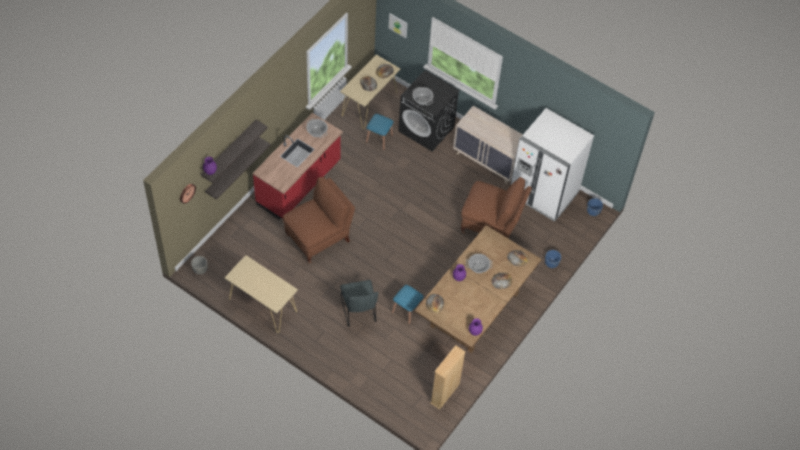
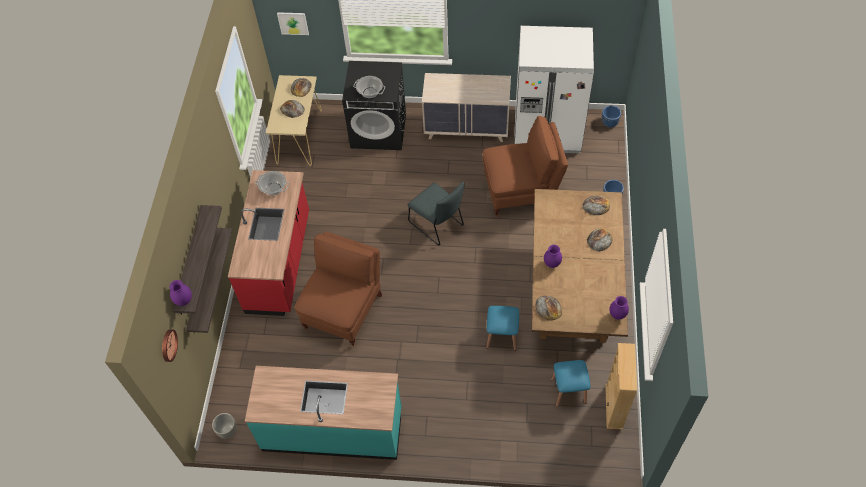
camera: 25 degrees left, 0 degrees up
beige console table [224,255,298,333] -> turquoise counter [245,366,402,460]
grey chair [340,280,379,327] -> grey chair moved to [408,182,465,245]
blue stool [366,114,394,150] -> blue stool moved to [551,360,590,407]
cooking pot [466,254,492,273] -> none

